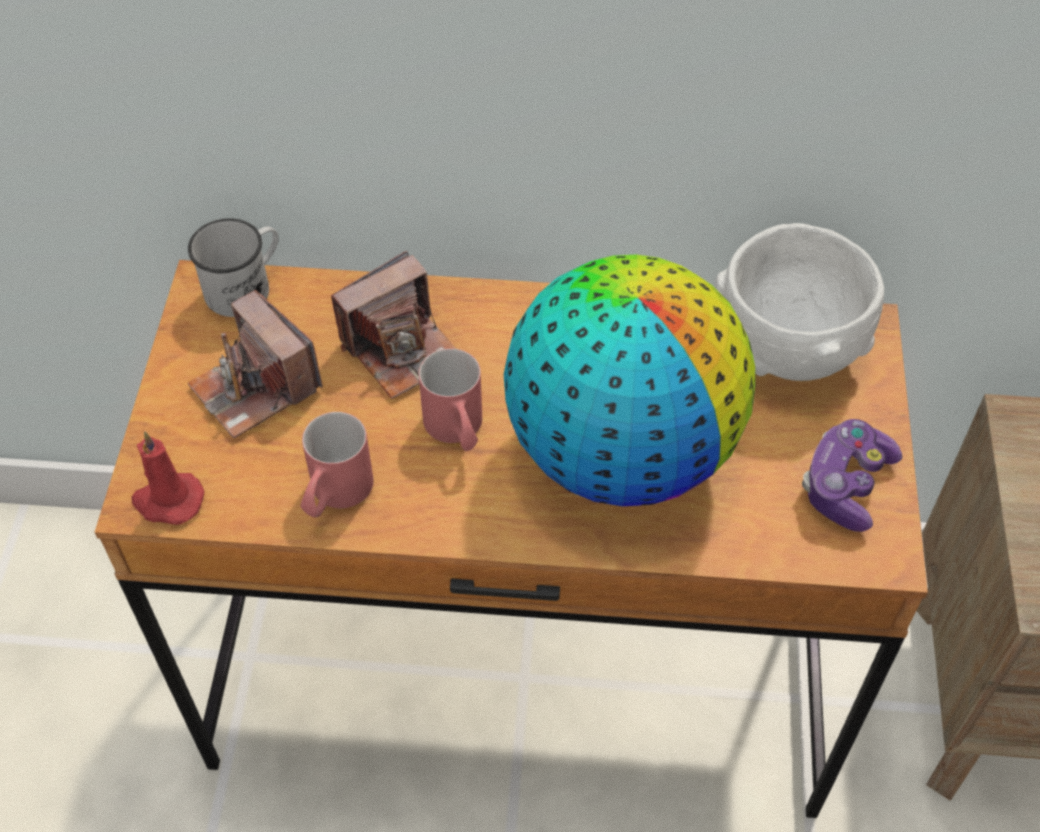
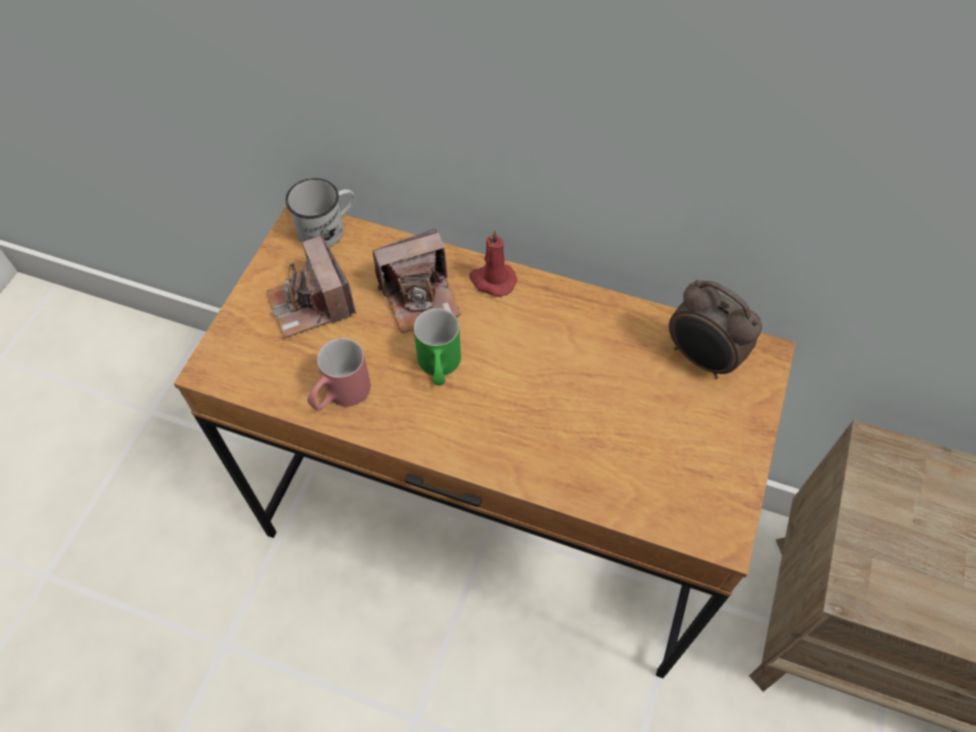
camera: 15 degrees right, 5 degrees up
red candle [131,431,205,525] -> red candle moved to [469,230,517,297]
red mug [418,348,482,451] -> green mug [414,308,461,386]
globe [504,255,755,506] -> none
white bowl [715,223,884,381] -> alarm clock [669,280,762,379]
game controller [802,419,903,532] -> none

